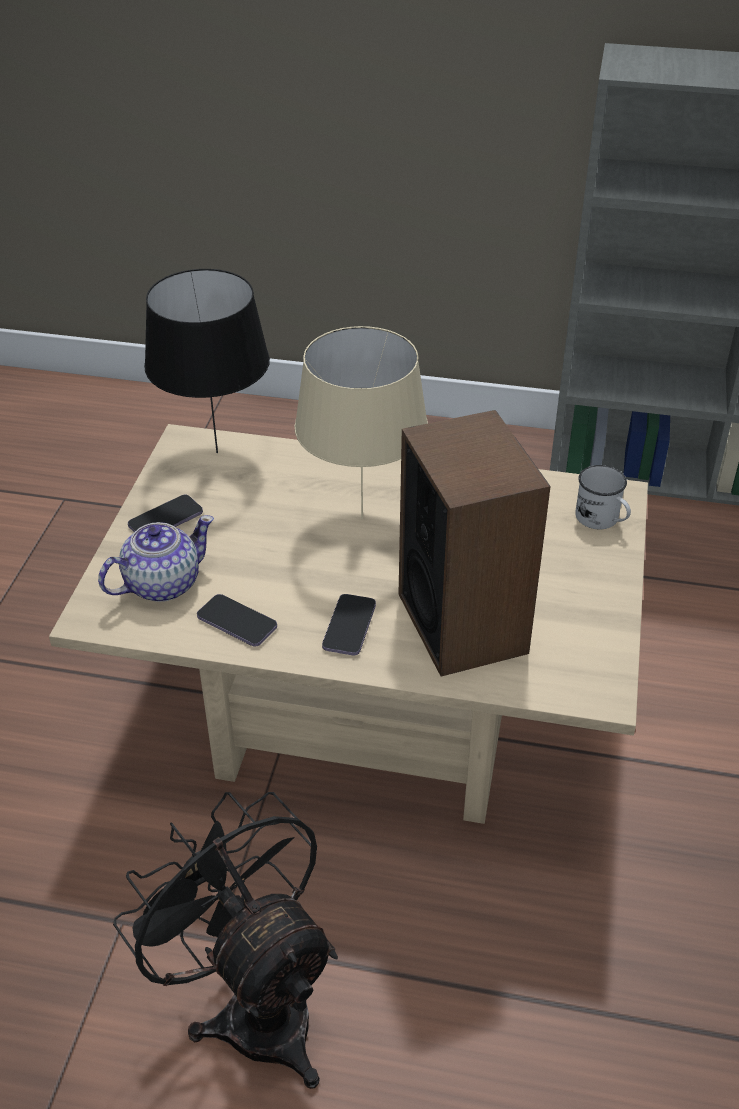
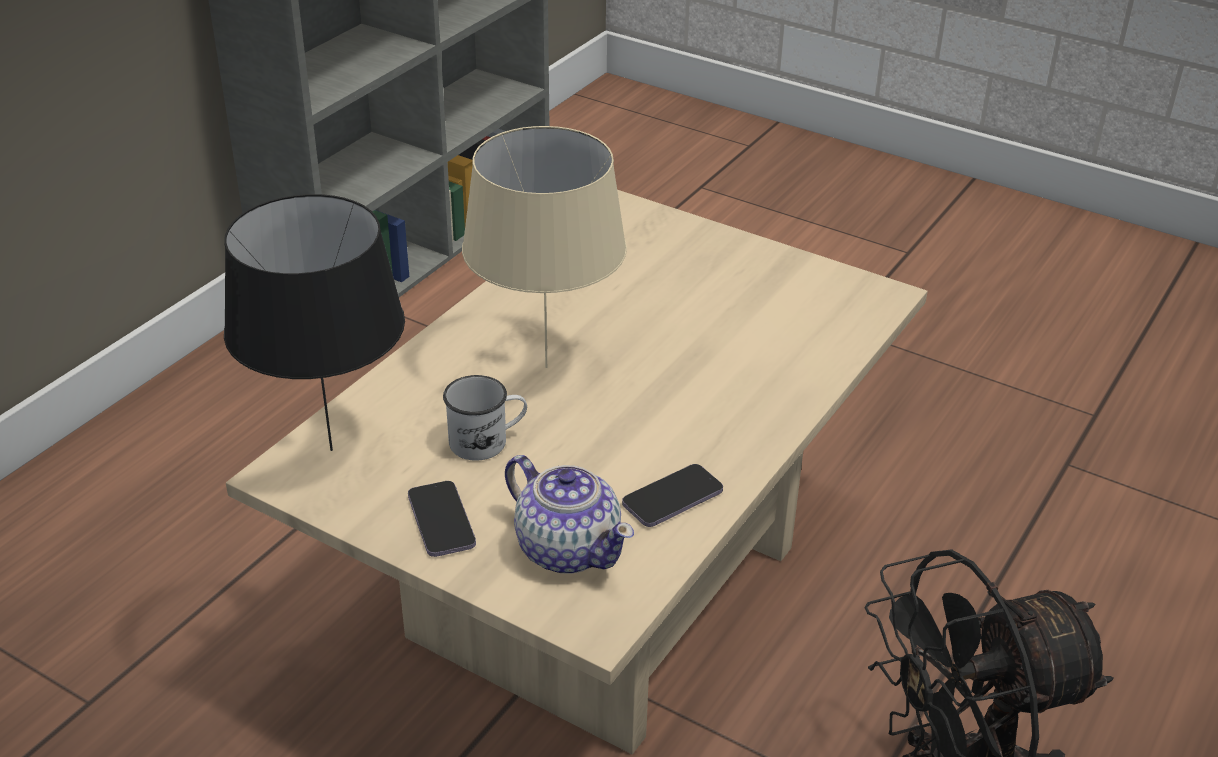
camera: 70 degrees left, 5 degrees down
teapot [98,515,214,602] -> teapot turned 150 degrees clockwise [505,455,634,574]
phone [322,594,376,655] -> none
speaker [398,410,551,677] -> none
white mug [575,465,631,529] -> white mug moved to [443,375,527,461]

